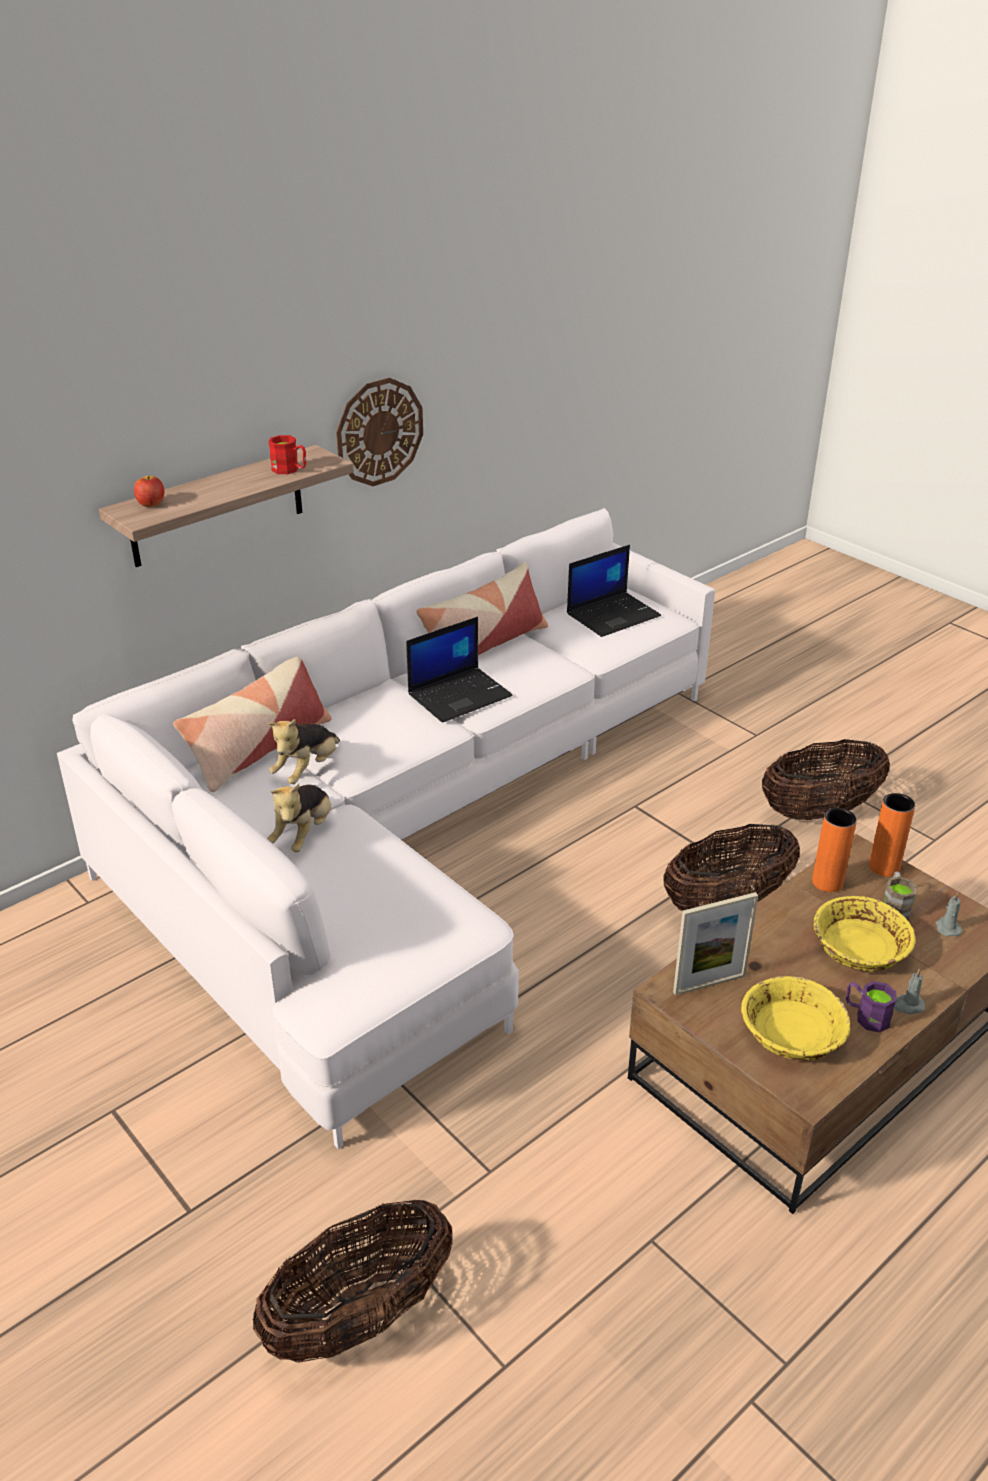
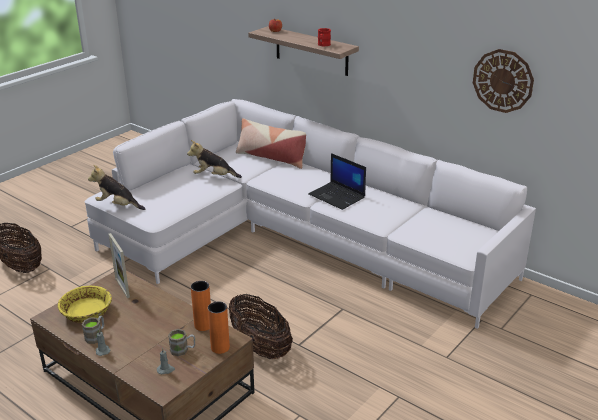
camera: 80 degrees right, 5 degrees down
plush toy [268,719,340,784] -> plush toy moved to [88,165,146,210]
wall clock [336,378,423,486] -> wall clock moved to [473,49,534,113]
pillow [416,562,548,655] -> none
laptop [567,545,661,637] -> none
basket [762,739,890,820] -> none
yellow bowl [814,896,915,972] -> none
purple mug [846,981,896,1032] -> brown mug [82,316,104,344]

